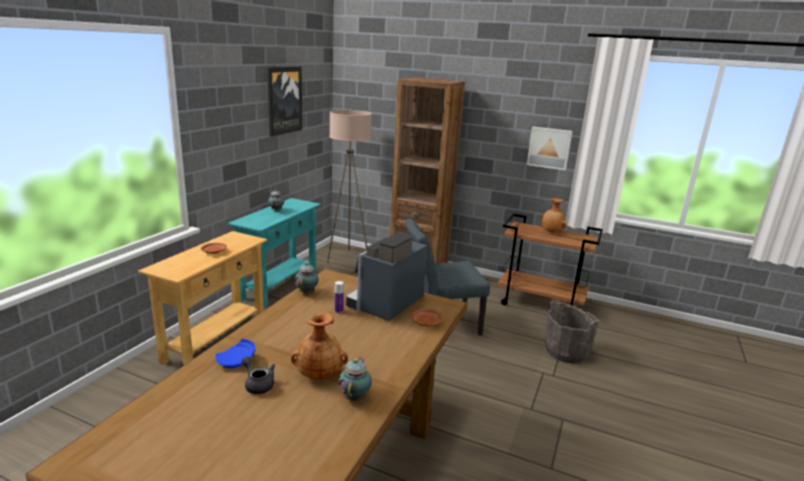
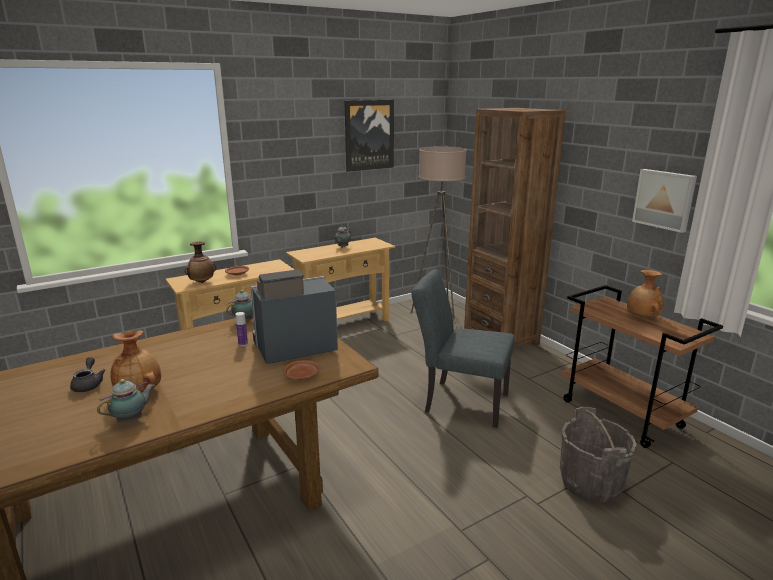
camera: 35 degrees right, 0 degrees up
blue plate [215,339,255,368] -> none
turquoise console table [227,198,321,307] -> beige console table [286,238,395,321]
none -> vase [184,241,216,283]

